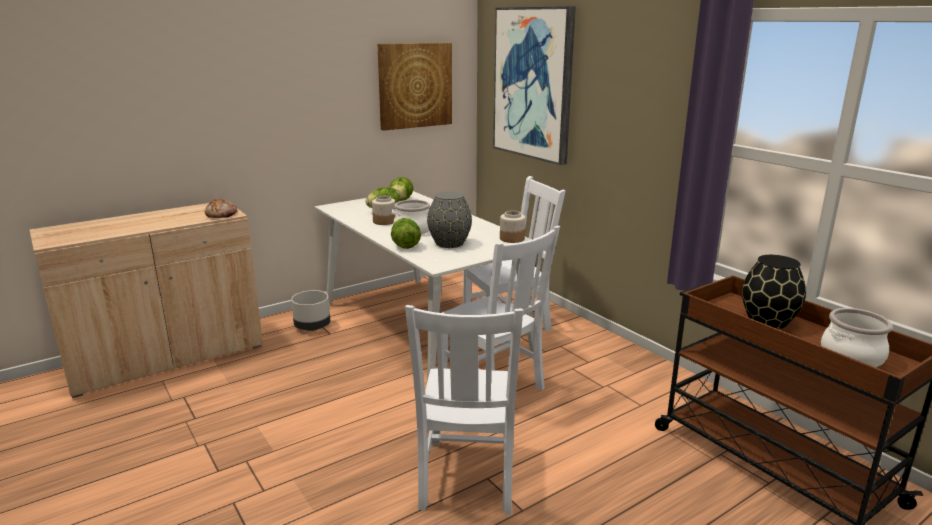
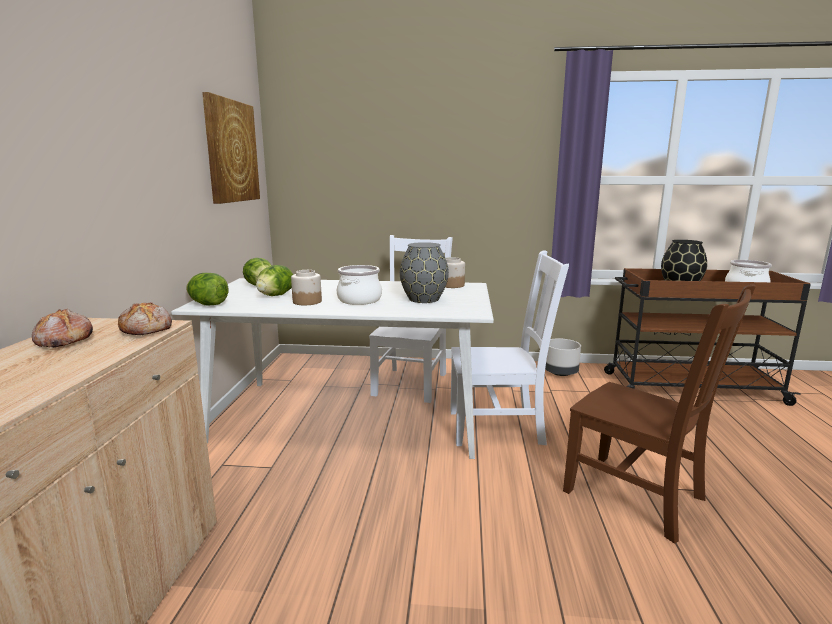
camera: 50 degrees left, 5 degrees down
grey planter [291,290,330,331] -> grey planter moved to [545,338,581,376]
lettuce [391,218,421,249] -> lettuce moved to [186,273,229,305]
white chair [405,305,523,515] -> brown chair [563,284,756,543]
picture [493,6,576,165] -> none
none -> bread [32,309,93,348]

